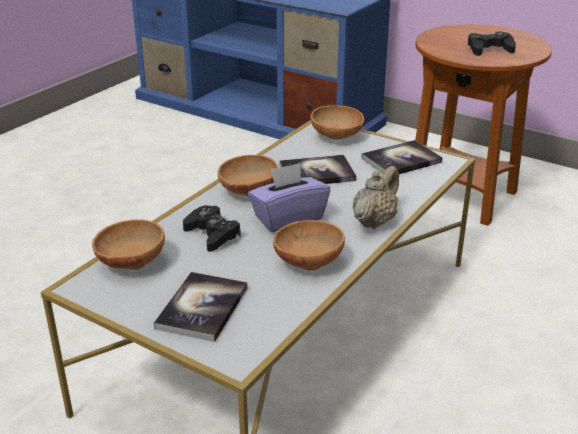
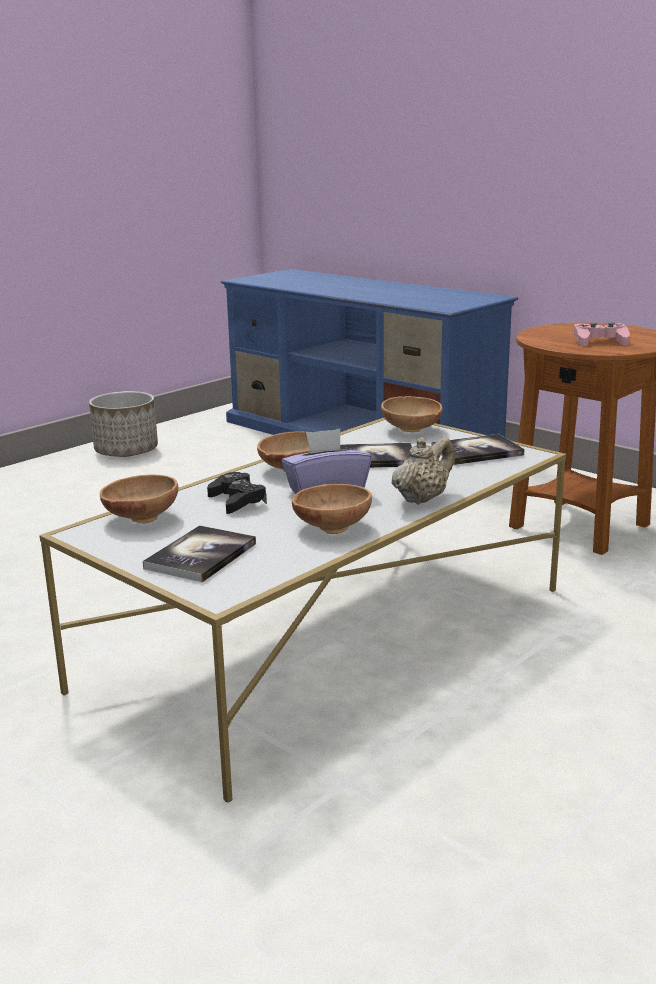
camera: 10 degrees right, 10 degrees down
black game controller [468,31,516,56] -> pink game controller [574,322,630,346]
none -> planter [89,391,158,457]

